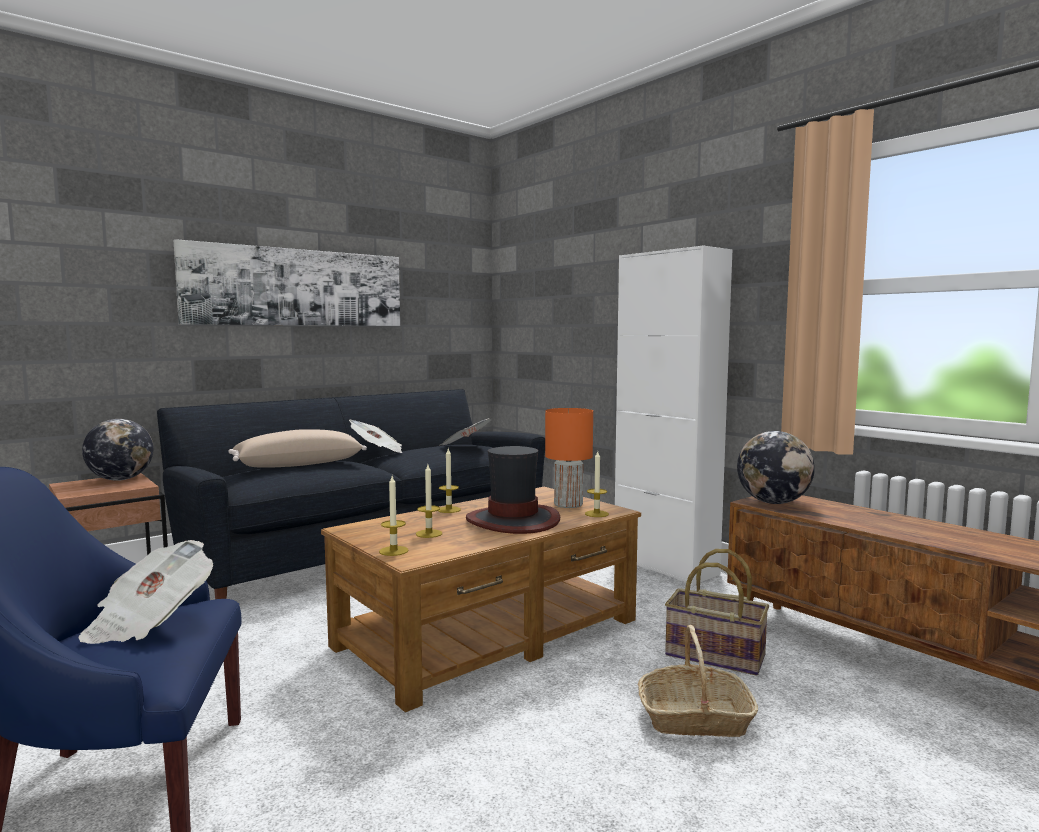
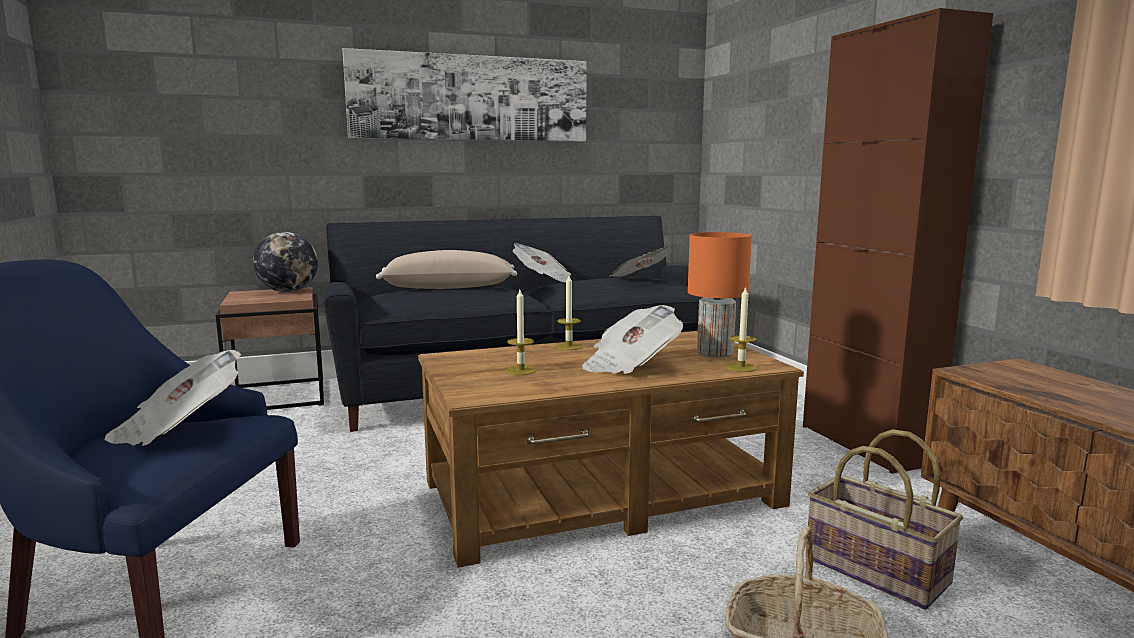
camera: 20 degrees right, 5 degrees up
candle [379,476,409,556] -> none
hat [466,446,560,534] -> newspaper [582,305,683,374]
white cabinet [615,246,732,585] -> brown cabinet [803,8,994,474]
globe [737,431,815,504] -> none

